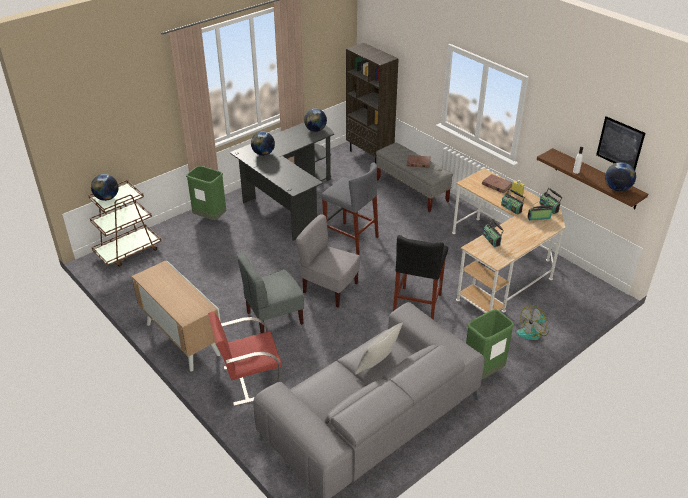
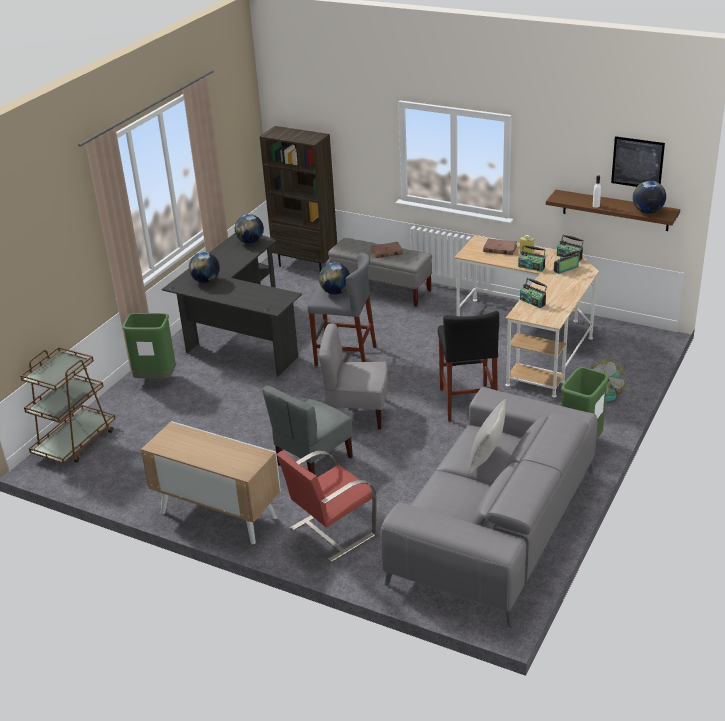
camera: 20 degrees left, 5 degrees down
globe [91,174,119,201] -> globe moved to [319,263,350,295]

